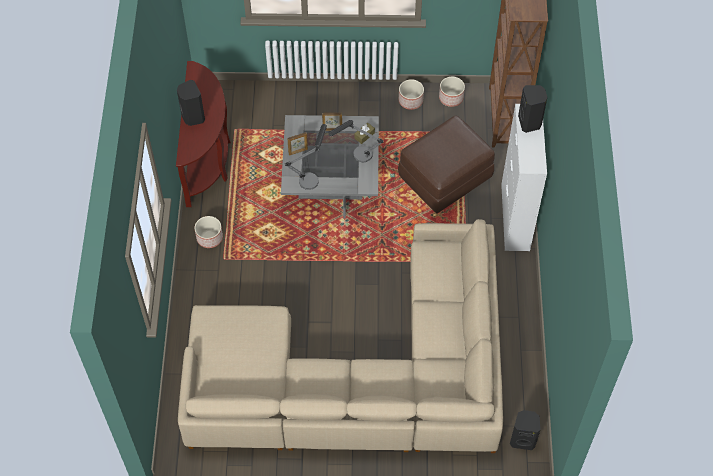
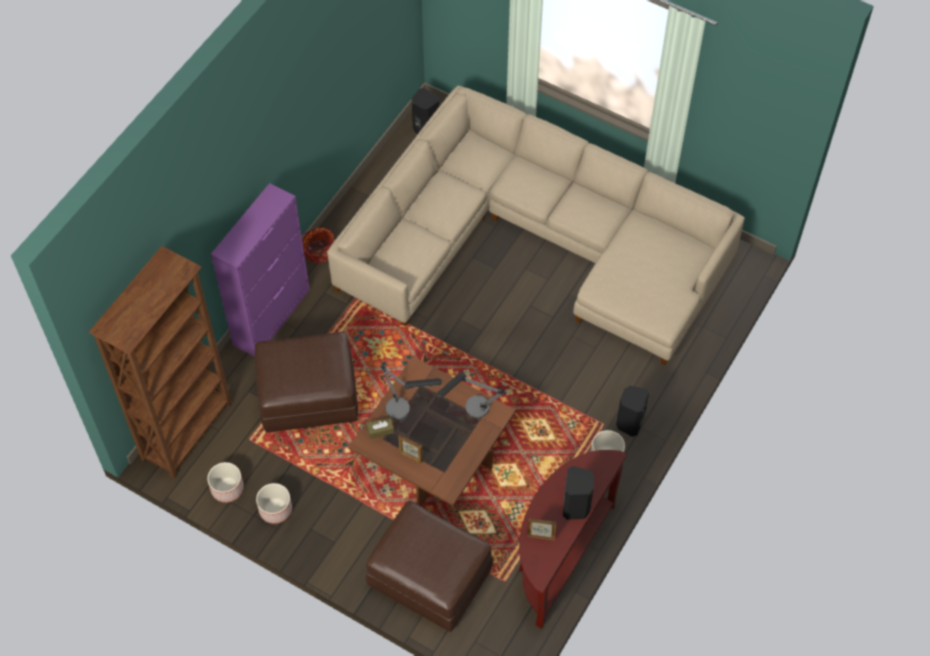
camera: 150 degrees left, 0 degrees up
grey coffee table [281,115,379,219] -> brown coffee table [348,357,516,506]
picture frame [287,132,308,155] -> picture frame moved to [528,518,556,540]
white cabinet [501,104,547,251] -> purple cabinet [211,183,310,357]
black speaker [518,85,547,133] -> black speaker moved to [616,386,649,437]
none -> basket [302,228,335,263]
none -> brown ottoman [366,501,493,632]

